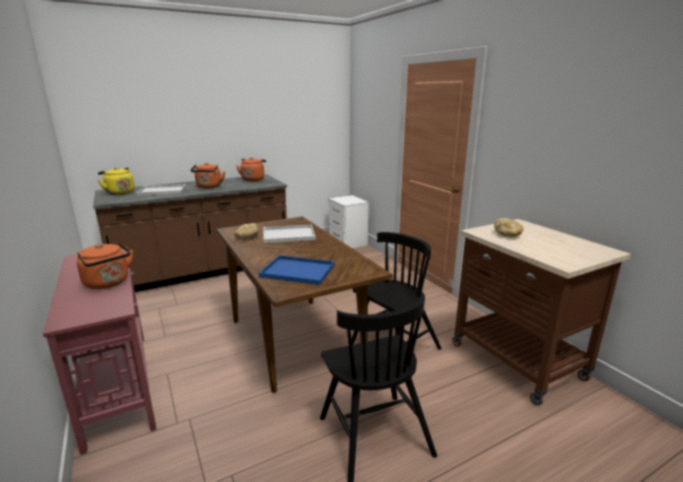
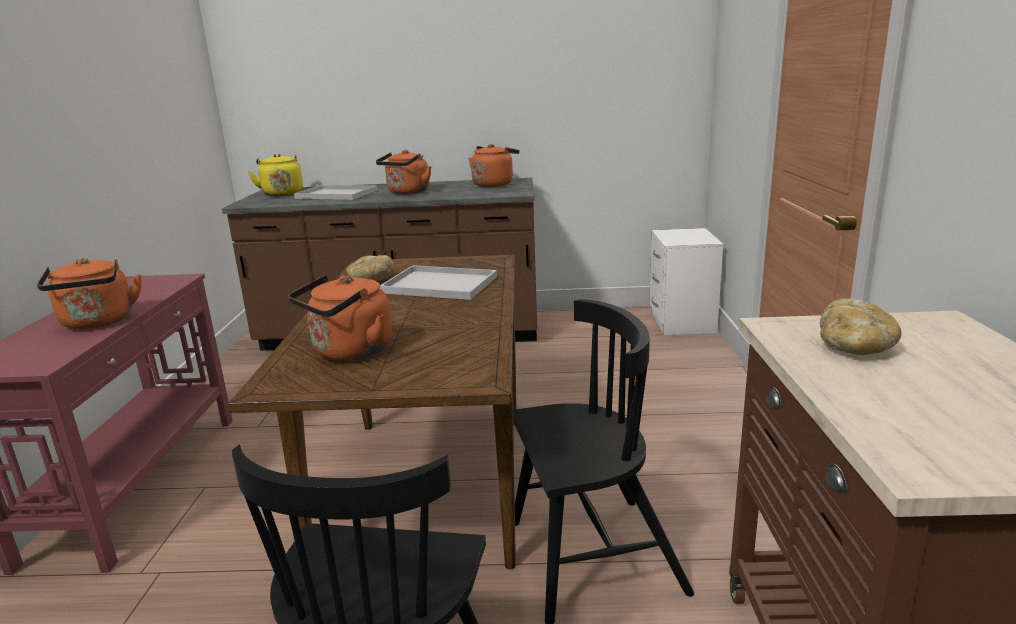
camera: 30 degrees right, 0 degrees up
blue tray [259,255,335,285] -> orange kettle [289,275,392,361]

